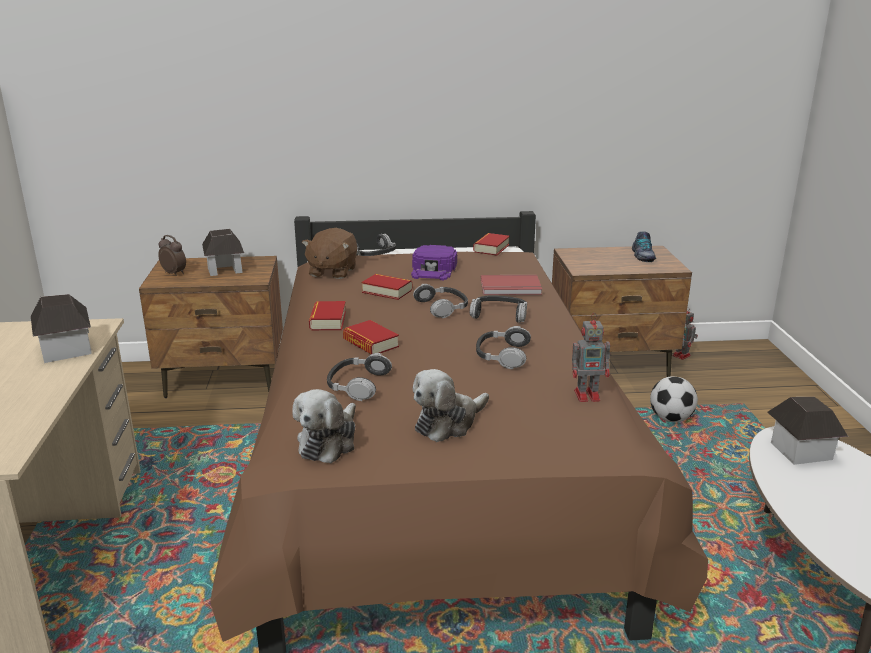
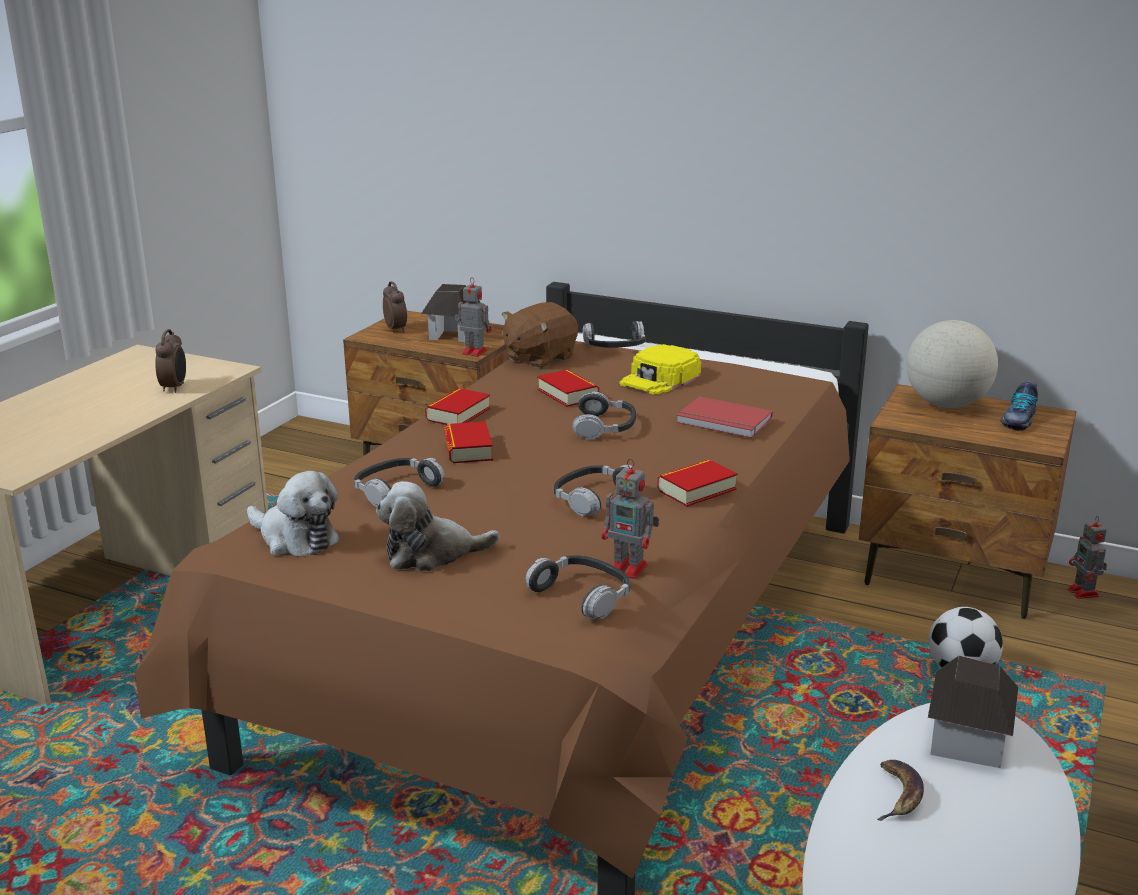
camera: 30 degrees right, 0 degrees up
toy house [31,294,91,363] -> alarm clock [155,329,186,393]
plush toy [292,389,356,463] -> plush toy turned 105 degrees counterclockwise [247,471,340,557]
purple cap [411,245,457,280] -> yellow cap [620,344,701,395]
headphones [470,296,527,323] -> headphones moved to [526,555,630,619]
book [473,233,510,256] -> book moved to [657,460,737,507]
none -> toy robot [455,277,492,357]
none -> banana [877,760,924,821]
none -> globe [906,320,998,408]

